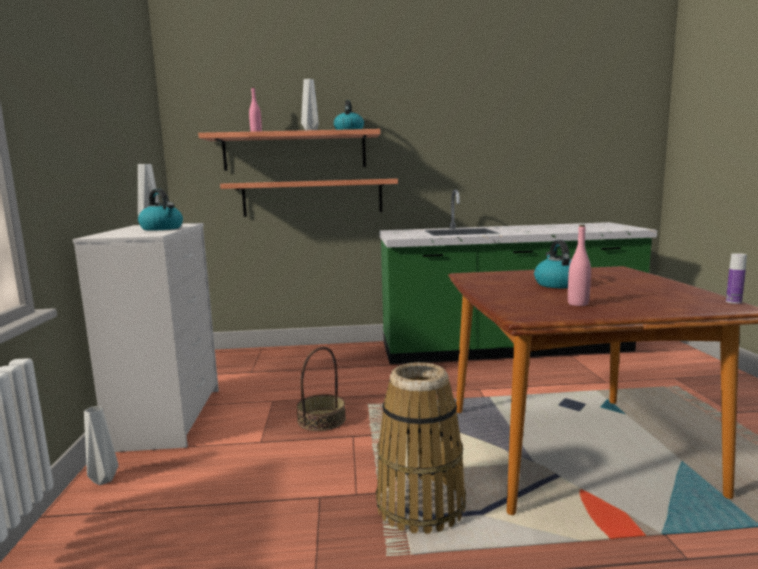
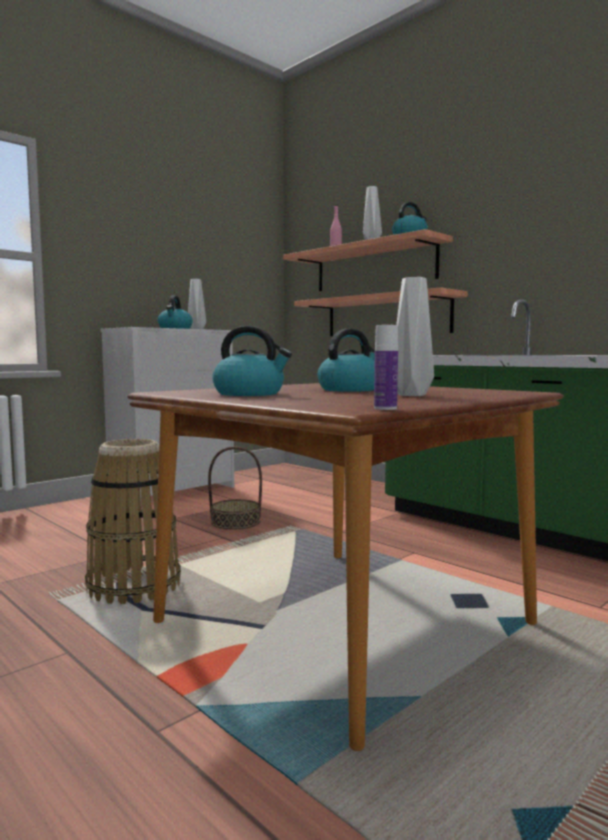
camera: 50 degrees right, 5 degrees down
grey vase [84,406,118,485] -> grey vase moved to [396,277,434,396]
pink bottle [568,225,591,306] -> kettle [212,326,292,396]

